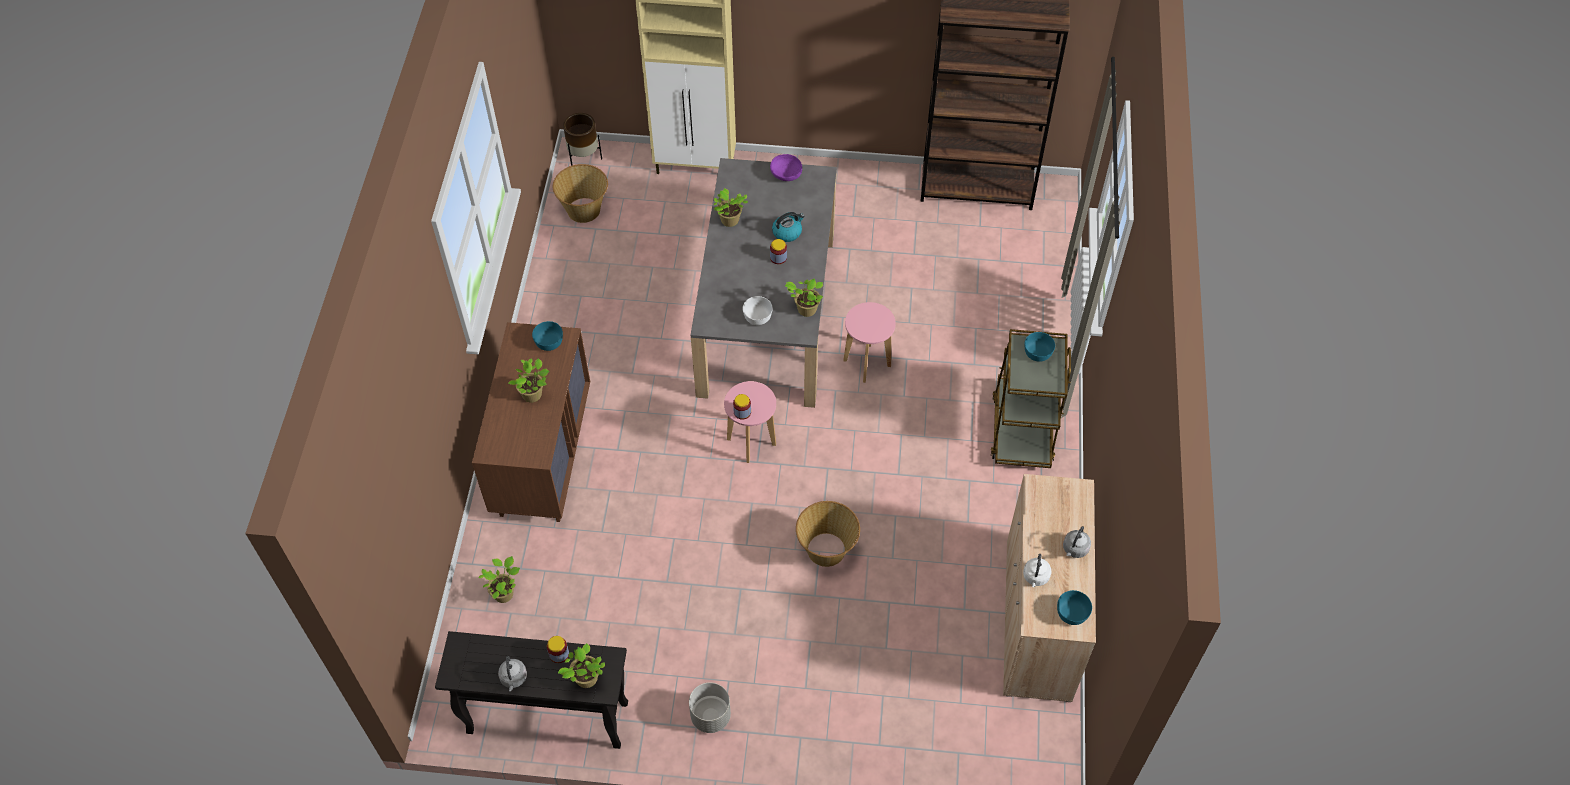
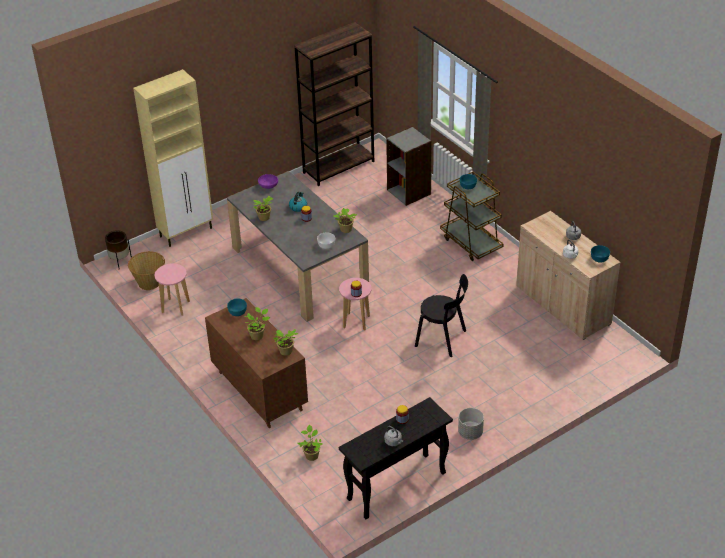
camera: 40 degrees left, 15 degrees down
potted plant [558,643,605,688] -> potted plant moved to [273,329,298,356]
basket [796,501,860,567] -> black chair [415,274,468,357]
pink stool [843,302,896,383] -> pink stool moved to [155,263,190,316]
none -> grey bookcase [386,126,432,206]

